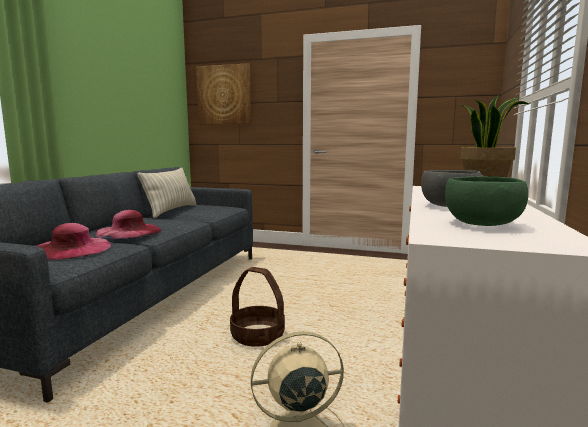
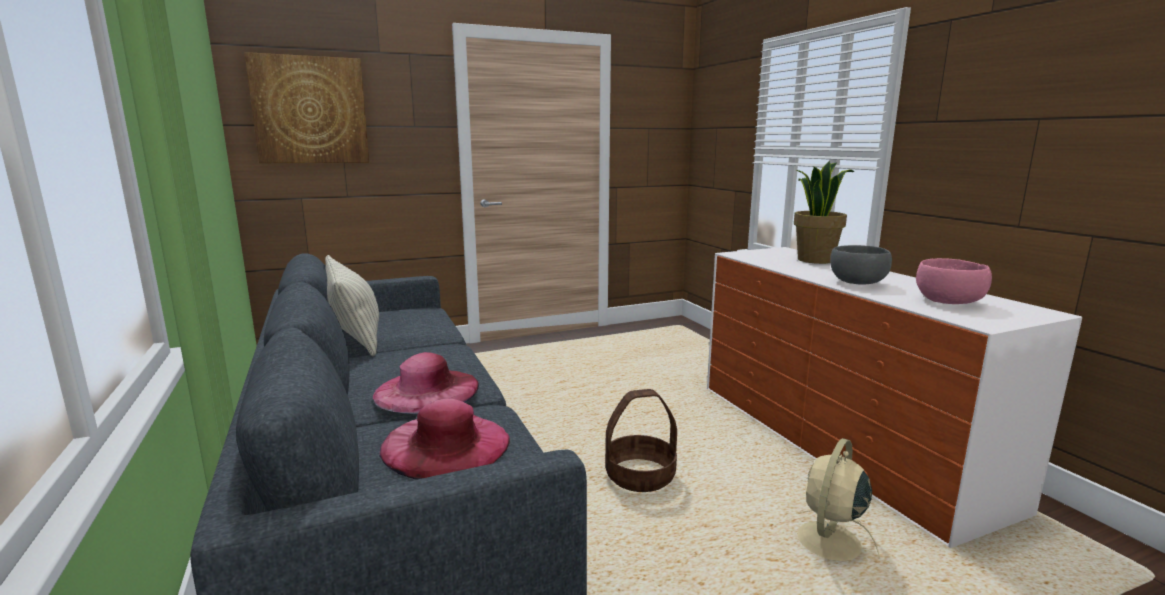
camera: 40 degrees left, 5 degrees up
green bowl [445,176,528,226] -> pink bowl [916,258,992,304]

